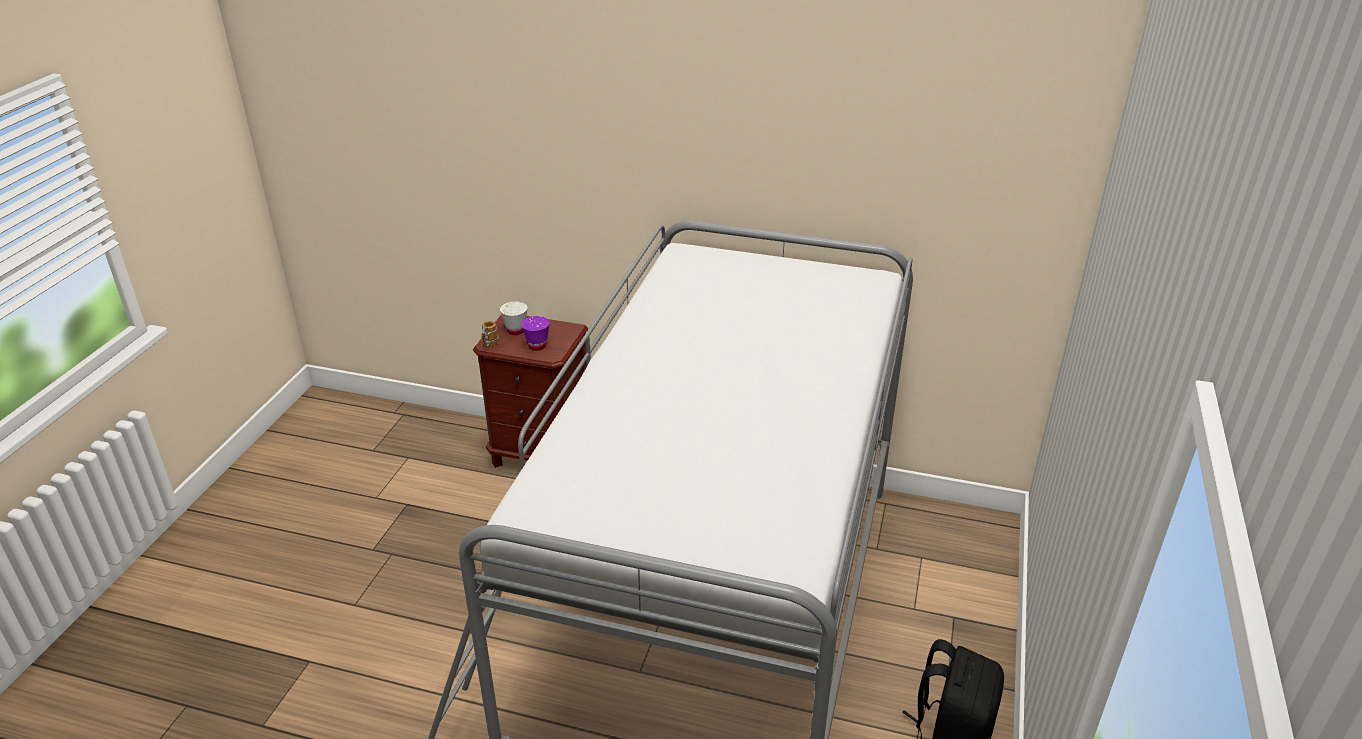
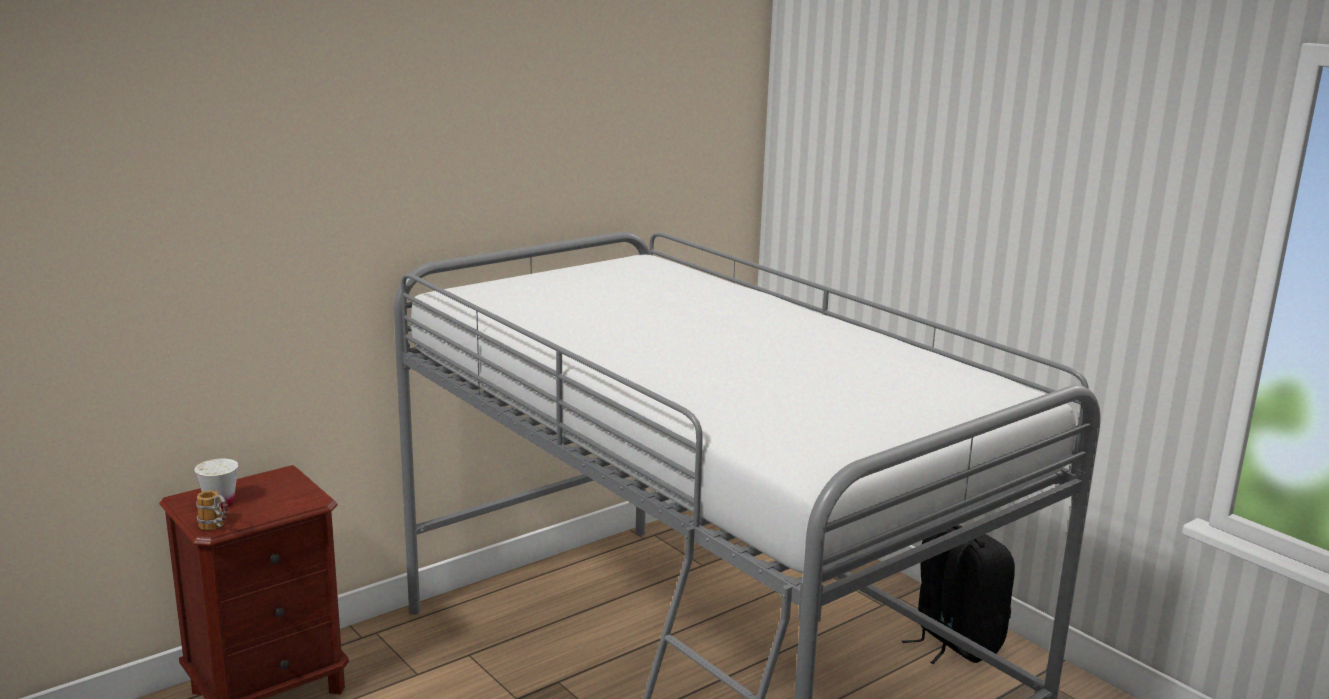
camera: 55 degrees left, 15 degrees down
purple cup [521,316,550,351] -> none

